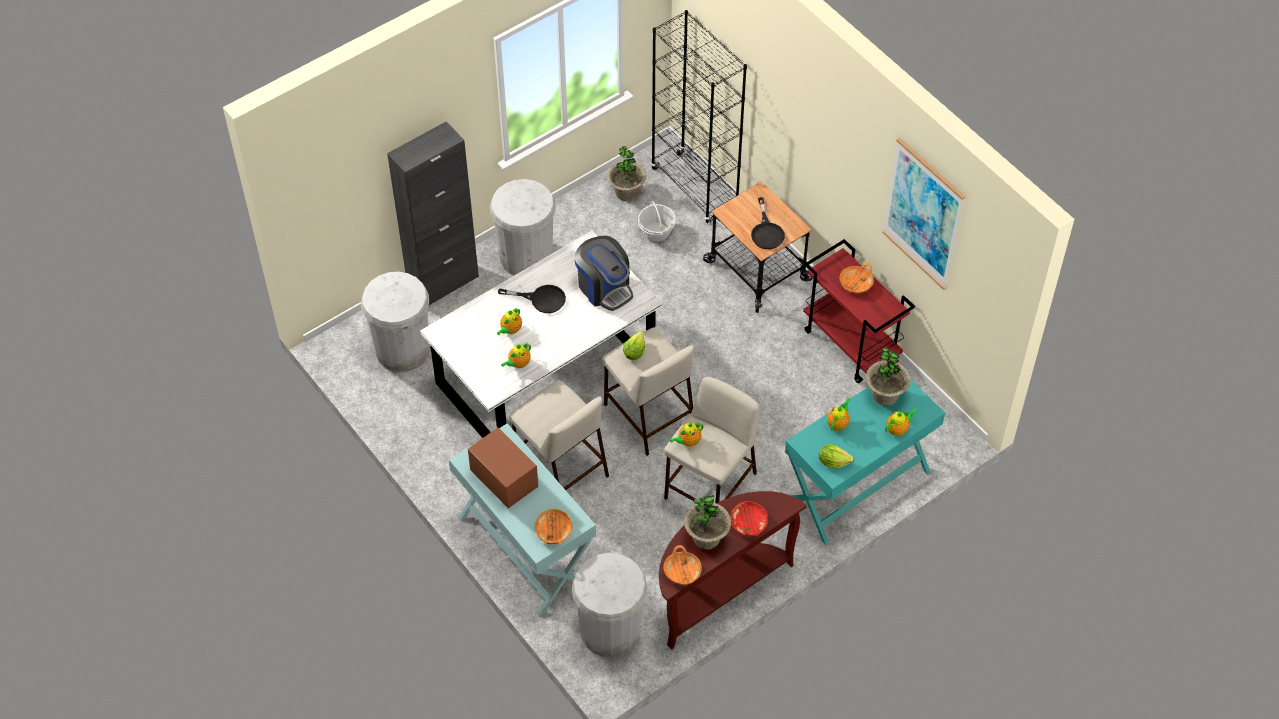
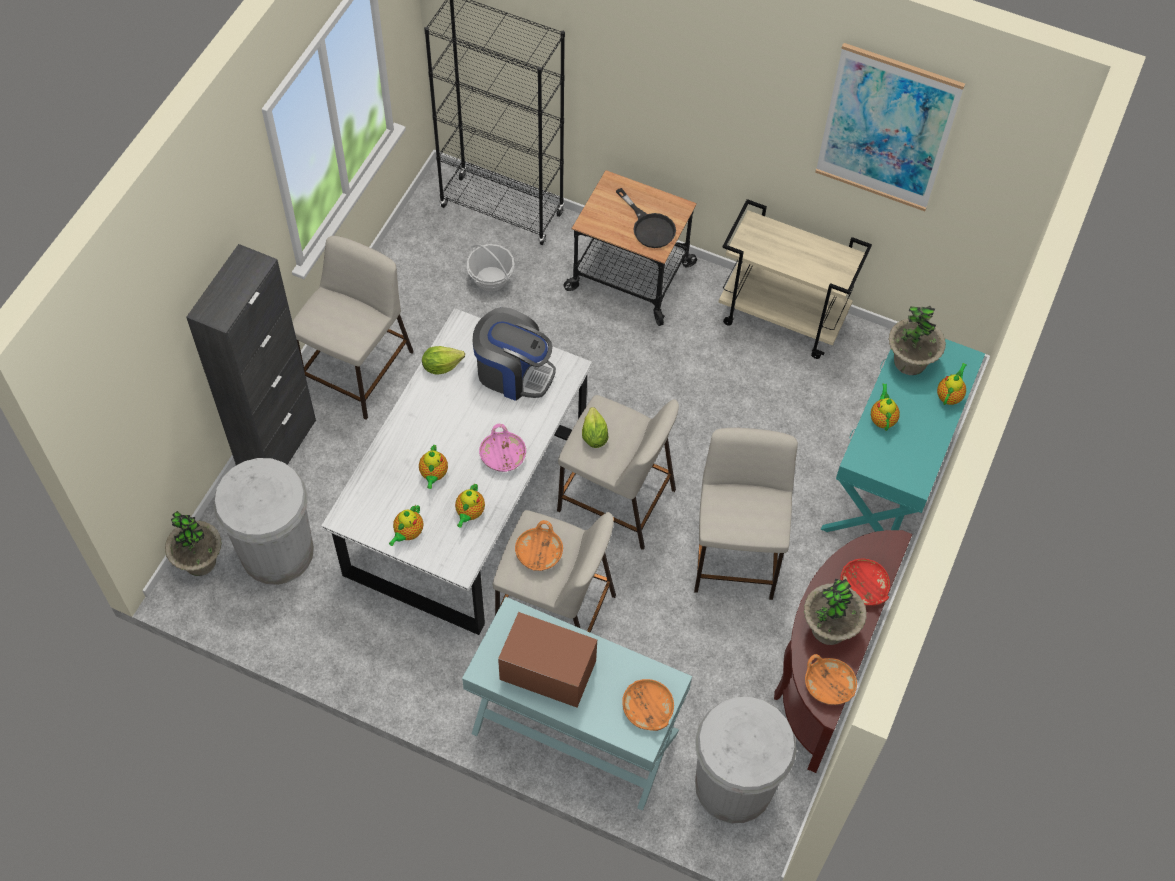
camera: 30 degrees left, 5 degrees up
white trash can [490,179,556,275] -> beige stool [292,236,414,420]
black frying pan [498,285,566,313] -> none
potted plant [607,146,646,201] -> potted plant moved to [165,511,222,576]
teapot [670,423,704,446] -> teapot moved to [389,505,424,546]
red cart [803,239,915,383] -> beige cart [719,199,872,359]
lettuce [819,444,854,468] -> lettuce moved to [422,346,465,374]
orange bowl [840,263,874,293] -> orange bowl moved to [515,520,563,571]
none -> pink bowl [479,424,526,472]

